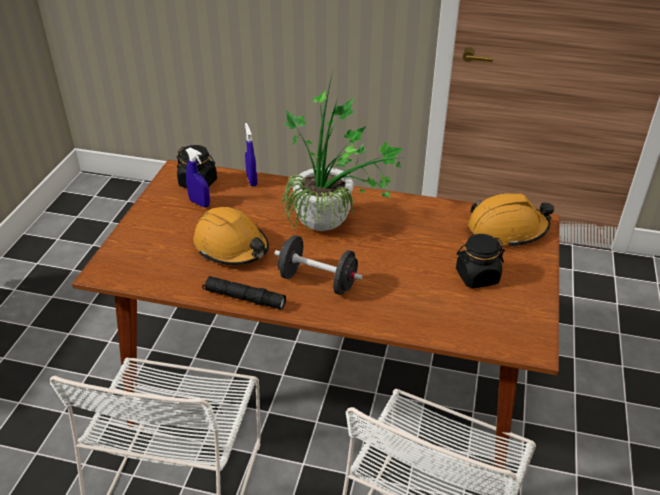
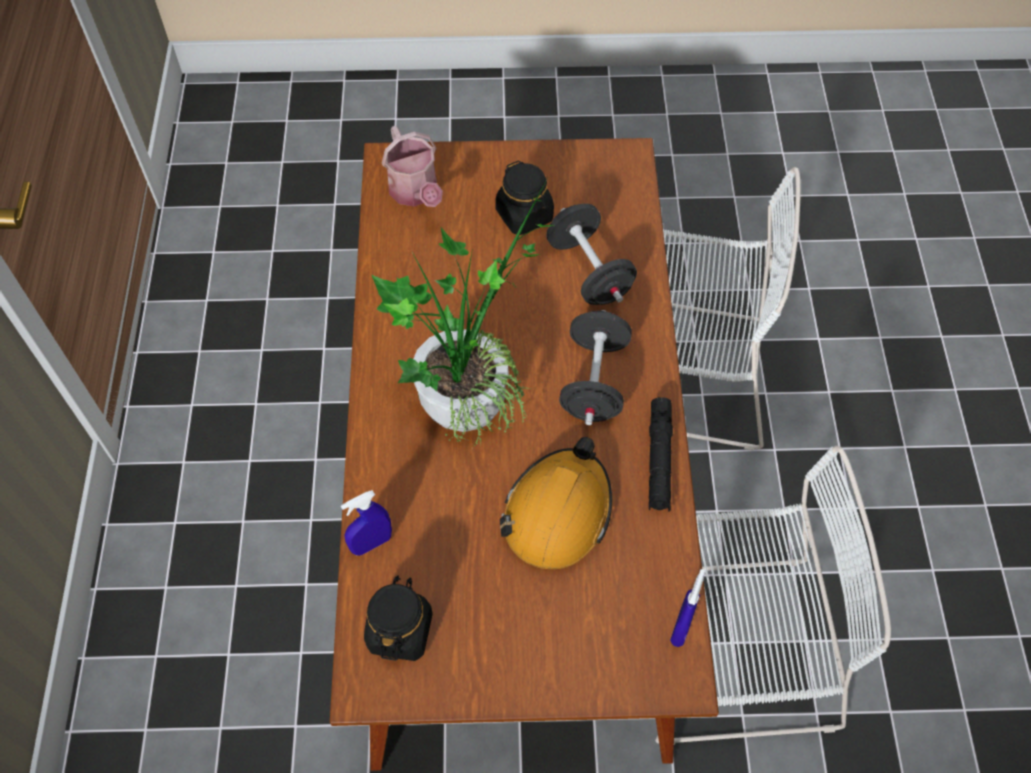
camera: 105 degrees left, 20 degrees up
blue spray bottle [186,148,210,207] -> blue spray bottle moved to [670,569,705,647]
orange hard hat [468,194,554,248] -> watering can [382,126,443,207]
none -> black dumbbell [546,204,637,305]

